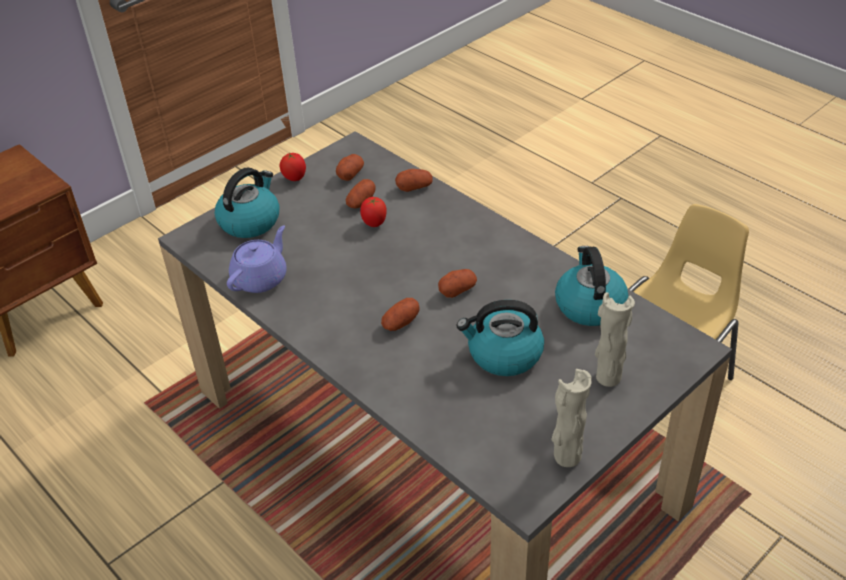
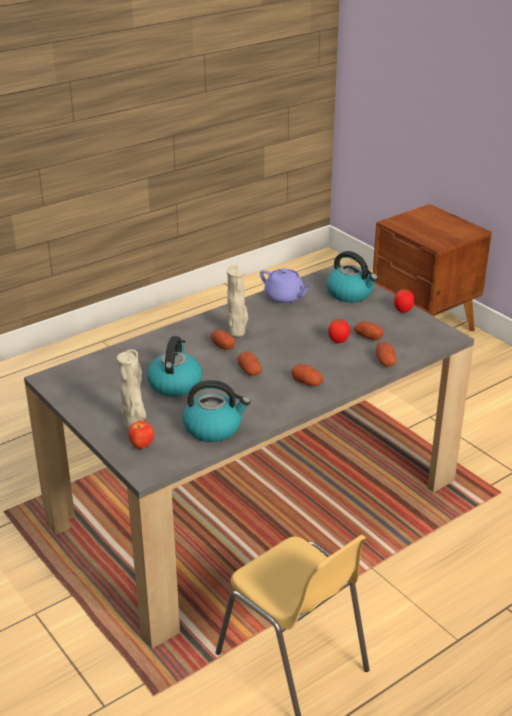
camera: 95 degrees right, 10 degrees down
potato [336,154,364,181] -> potato moved to [292,364,324,386]
beige vase [551,369,592,467] -> beige vase moved to [227,265,248,337]
none -> apple [128,420,154,449]

